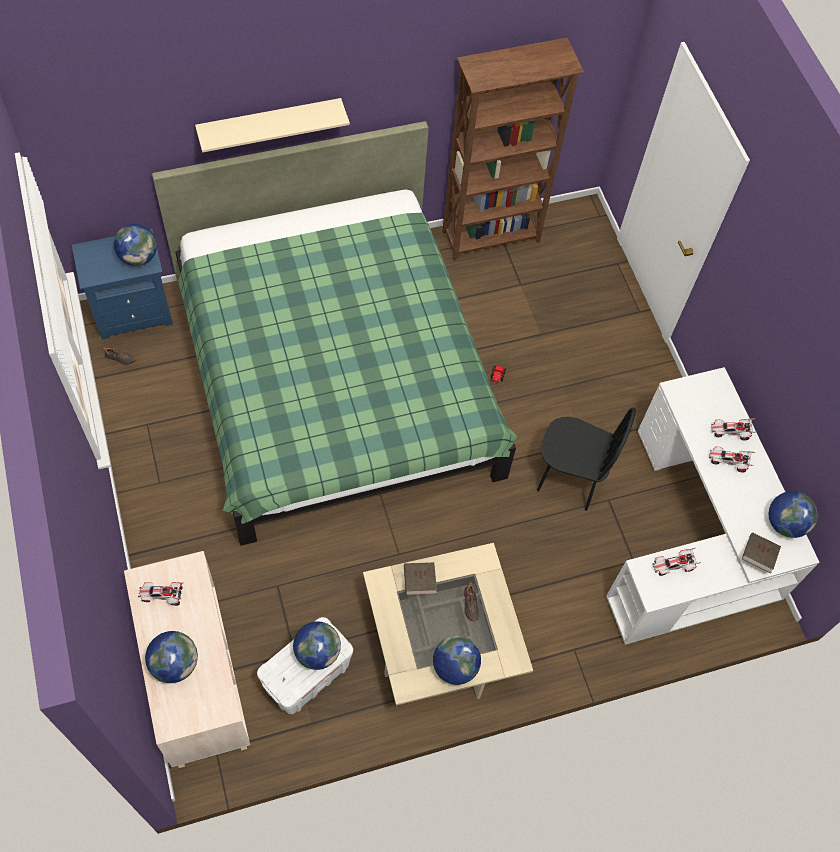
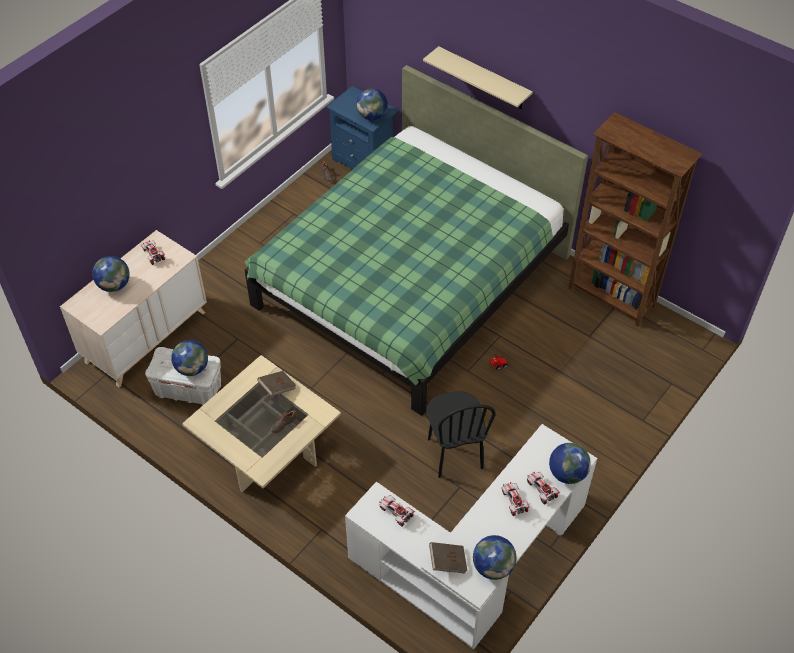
camera: 60 degrees right, 10 degrees down
globe [433,636,481,685] -> globe moved to [549,443,591,484]

